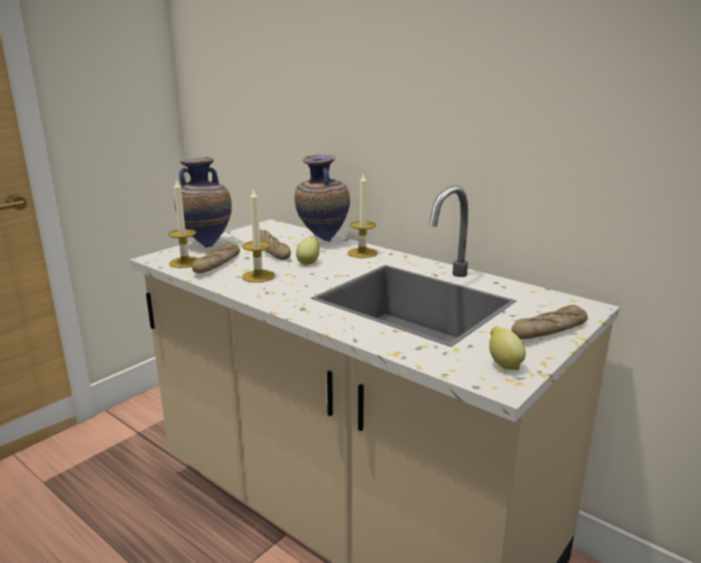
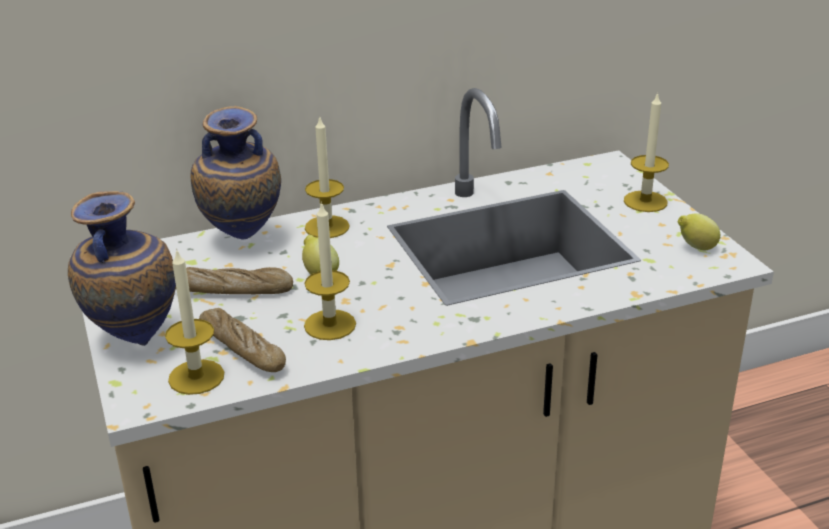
camera: 60 degrees left, 10 degrees up
bread [511,305,588,339] -> candle [624,92,669,212]

